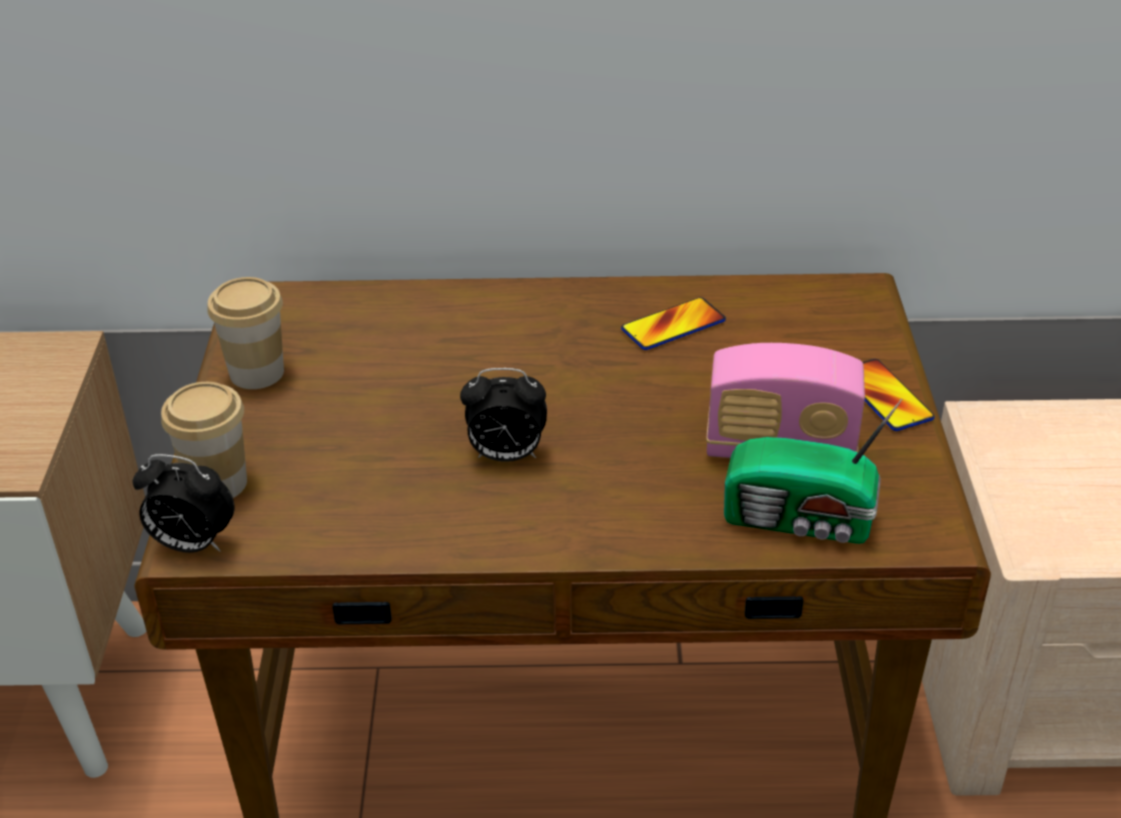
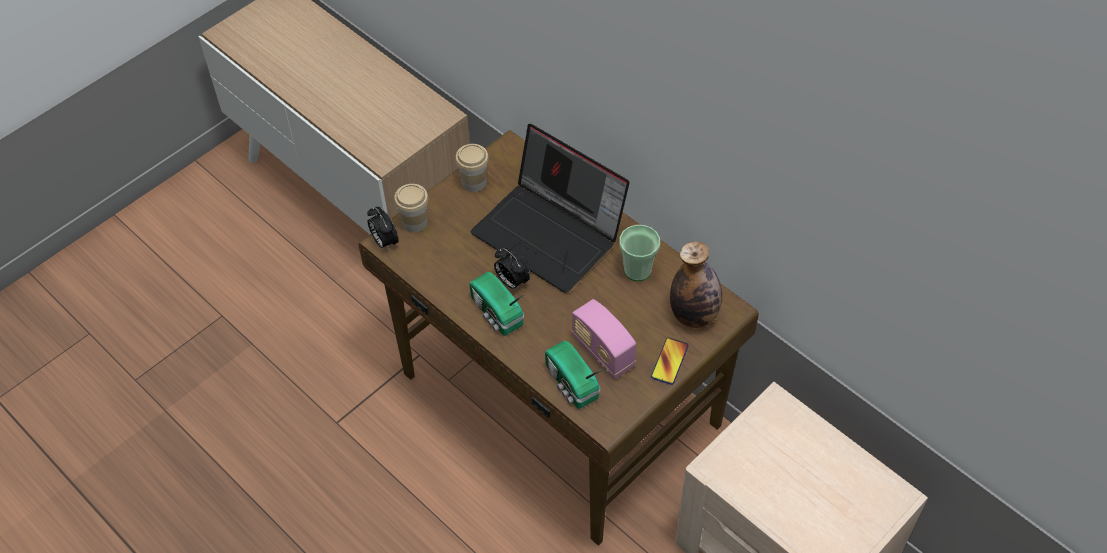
camera: 45 degrees right, 15 degrees up
phone [621,297,726,350] -> cup [619,225,660,281]
none -> radio [469,272,526,336]
none -> laptop [471,124,630,293]
none -> bottle [670,241,722,328]

